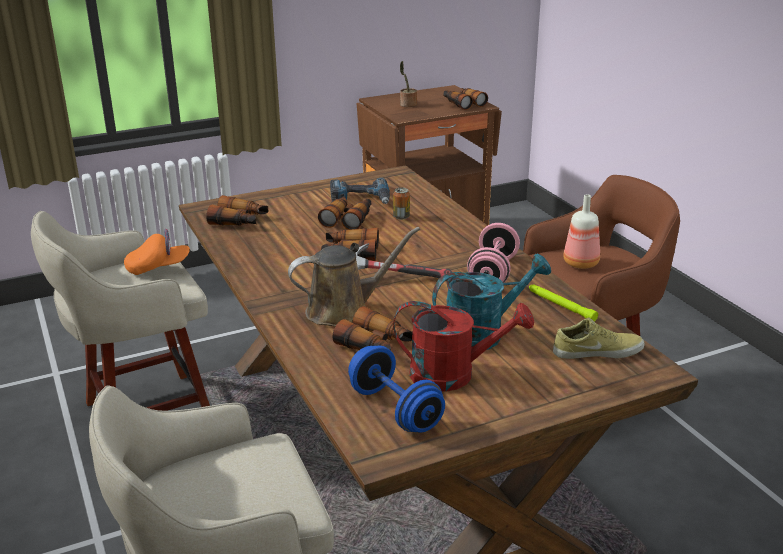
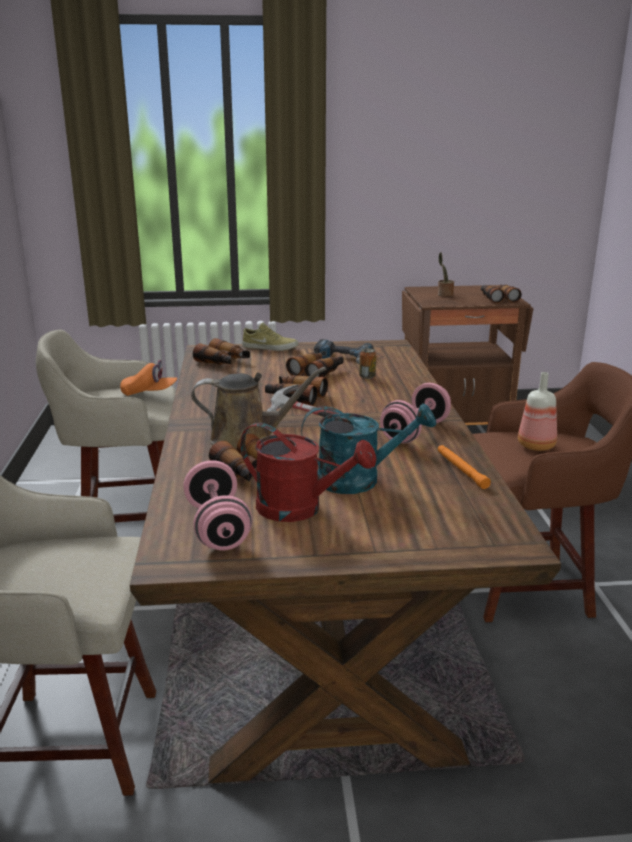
camera: 20 degrees right, 5 degrees down
blue dumbbell [348,346,445,433] -> pink dumbbell [183,460,252,551]
green flashlight [529,285,598,322] -> orange flashlight [438,445,491,489]
beige shoe [553,318,645,359] -> beige shoe moved to [242,322,299,351]

